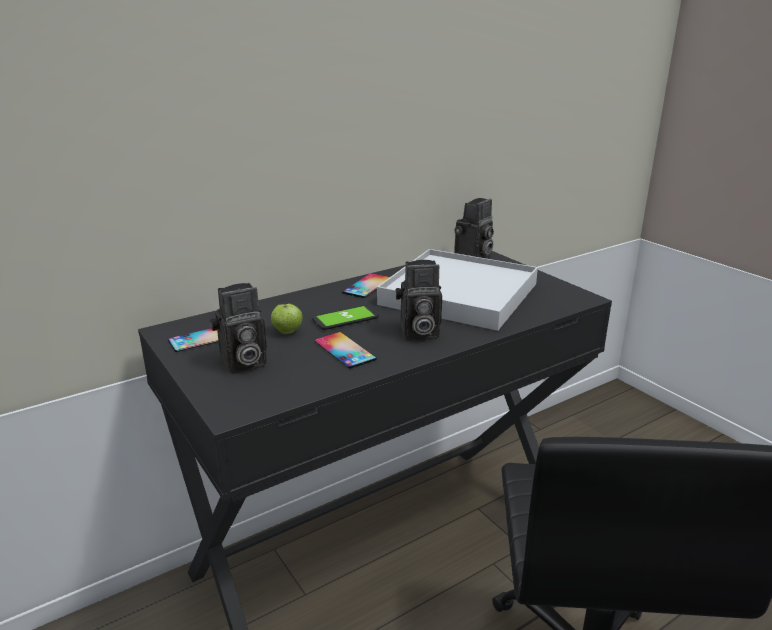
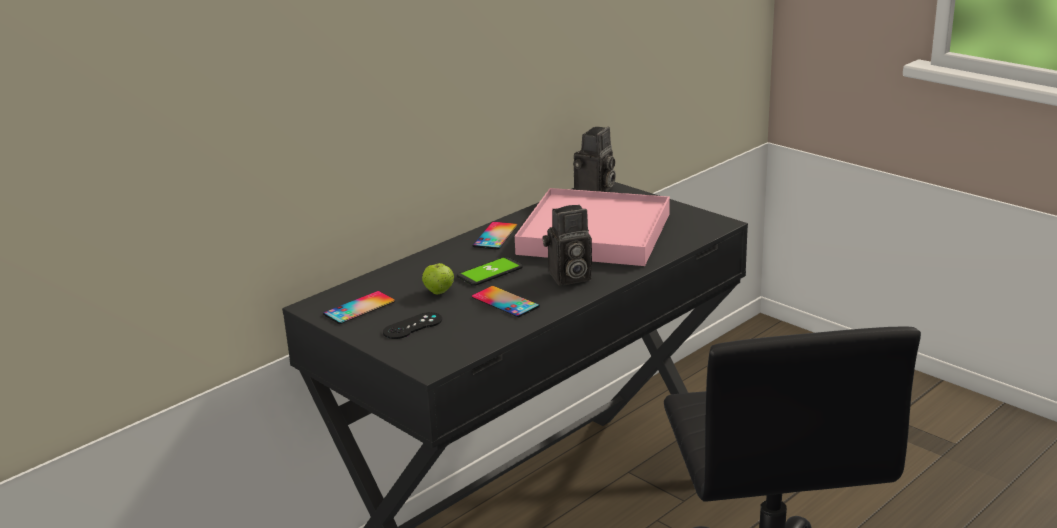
camera: 10 degrees left, 0 degrees up
camera [210,283,267,374] -> black game controller [383,312,442,339]
white tray [377,249,538,331] -> pink tray [515,188,670,266]

